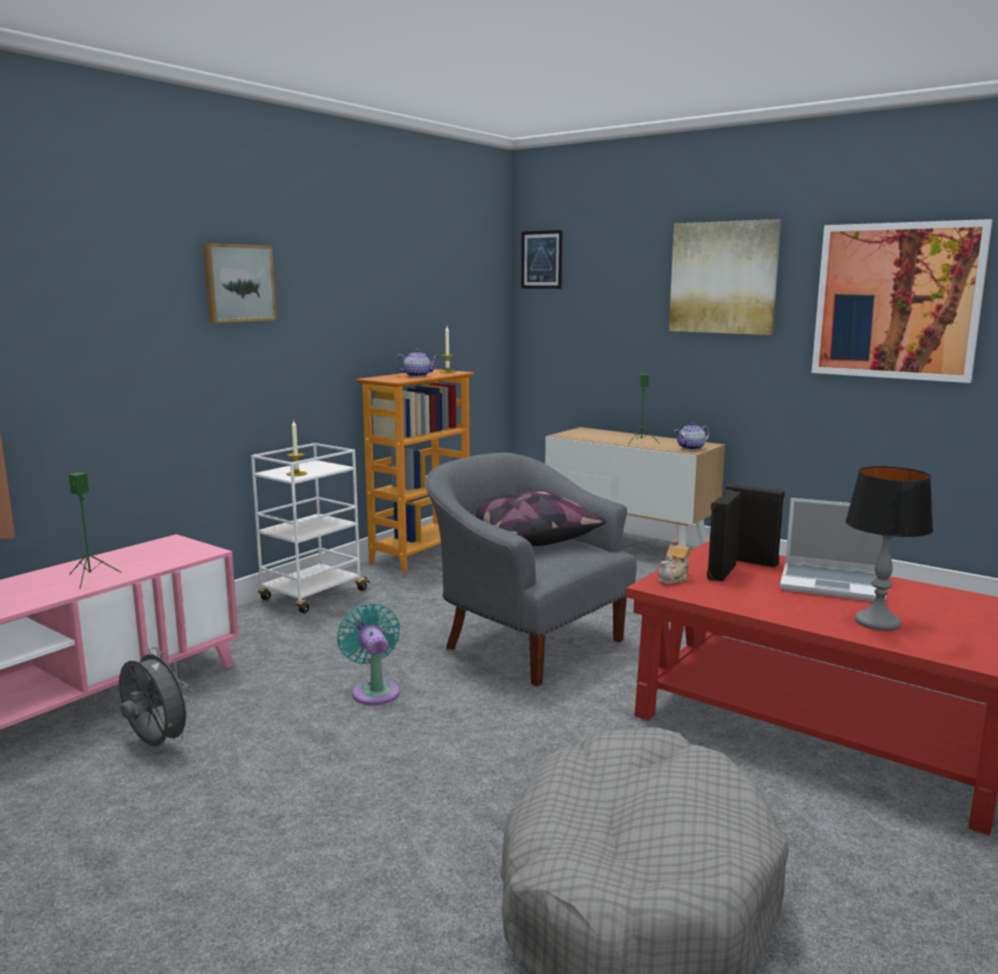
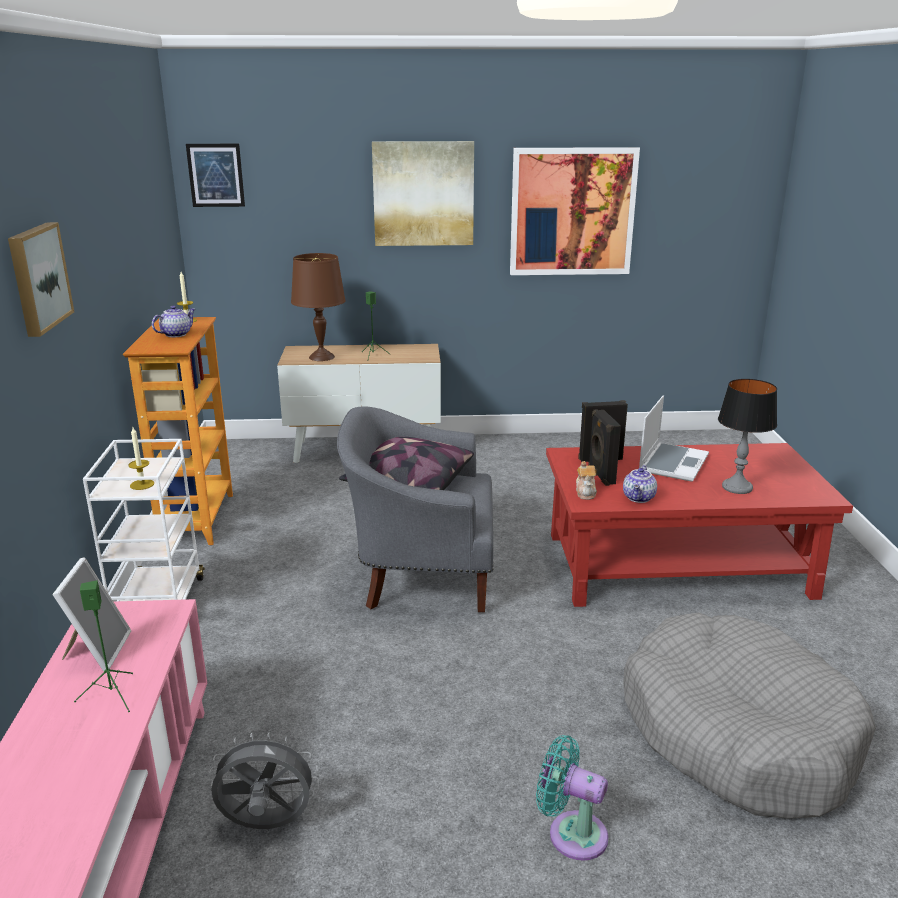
camera: 40 degrees left, 10 degrees up
turquoise fan [337,603,400,705] -> turquoise fan moved to [536,735,609,861]
teapot [675,422,710,450] -> teapot moved to [623,465,657,503]
laptop [780,498,886,602] -> laptop turned 45 degrees counterclockwise [639,395,709,482]
none -> picture frame [52,557,131,671]
none -> brown table lamp [291,253,346,361]

